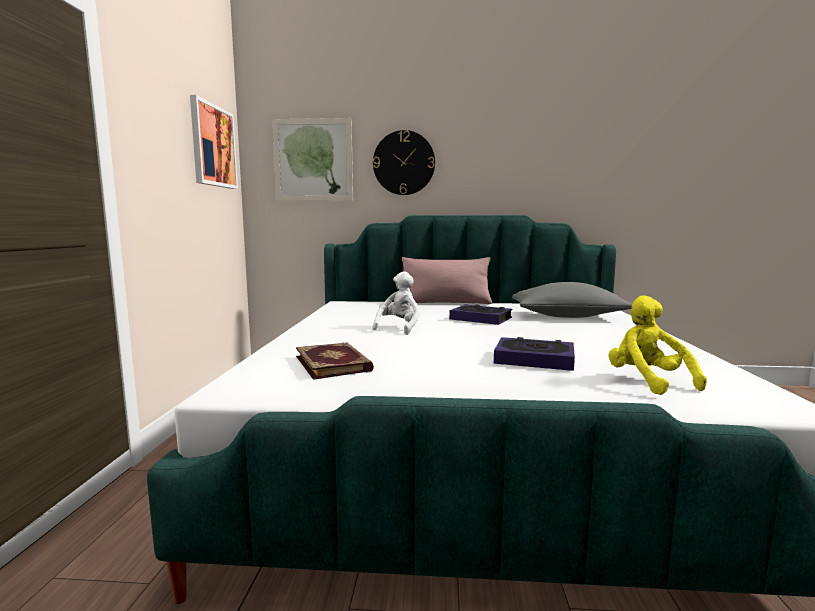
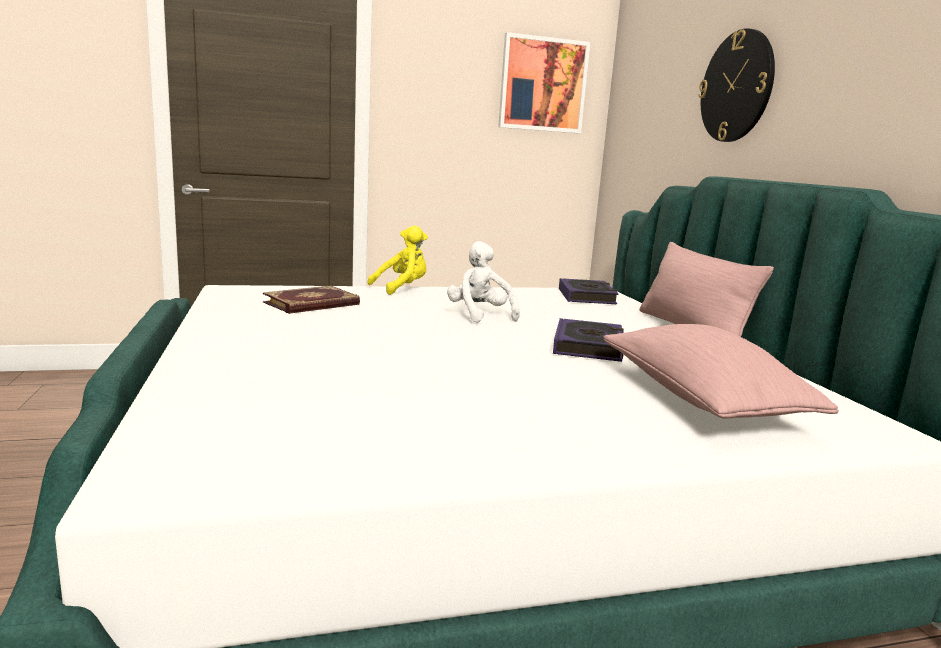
camera: 70 degrees right, 5 degrees up
picture [272,118,353,201] -> none
white plush toy [372,271,420,335] -> white plush toy turned 120 degrees counterclockwise [447,241,520,323]
book [494,337,575,371] -> book moved to [559,278,618,304]
grey pillow [512,282,632,318] -> pink pillow [603,324,839,419]
yellow plush toy [609,295,707,395] -> yellow plush toy moved to [368,226,428,295]

